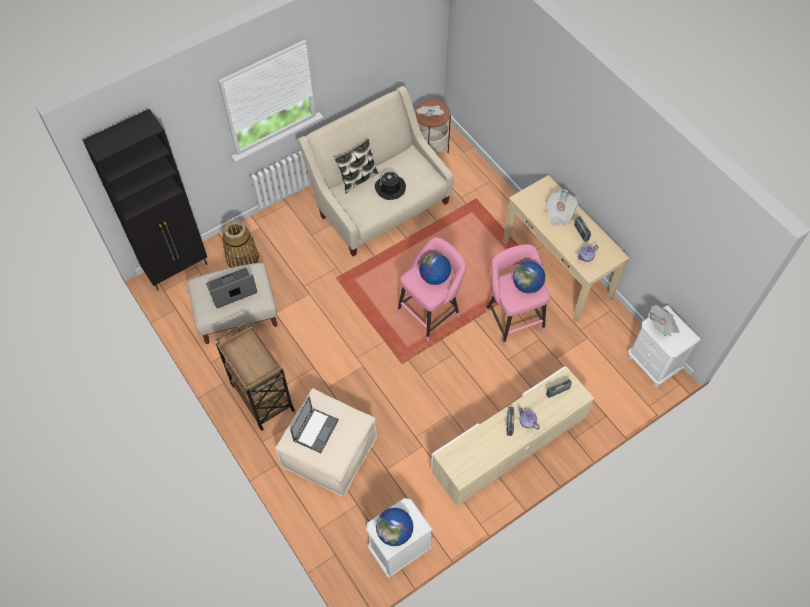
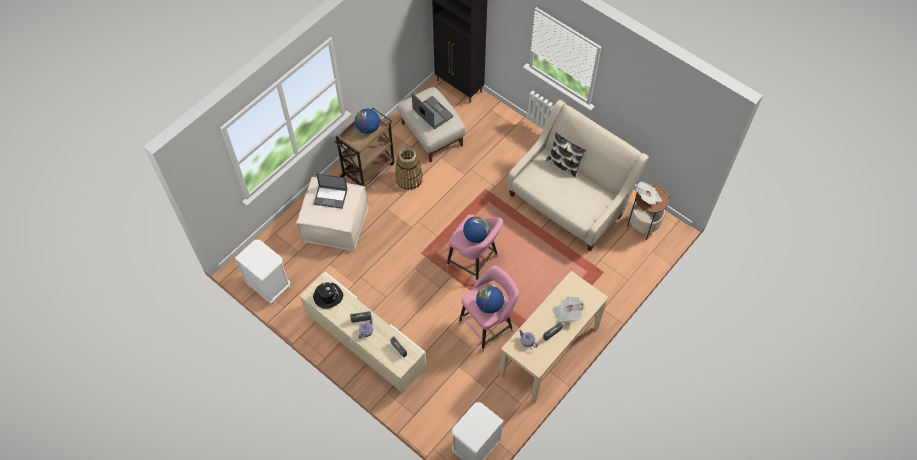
camera: 75 degrees right, 0 degrees up
basket [223,220,259,268] -> basket moved to [395,147,423,190]
black hat [375,171,406,200] -> black hat moved to [313,282,343,309]
globe [376,508,413,546] -> globe moved to [355,109,380,134]
newspaper [648,305,680,336] -> none

